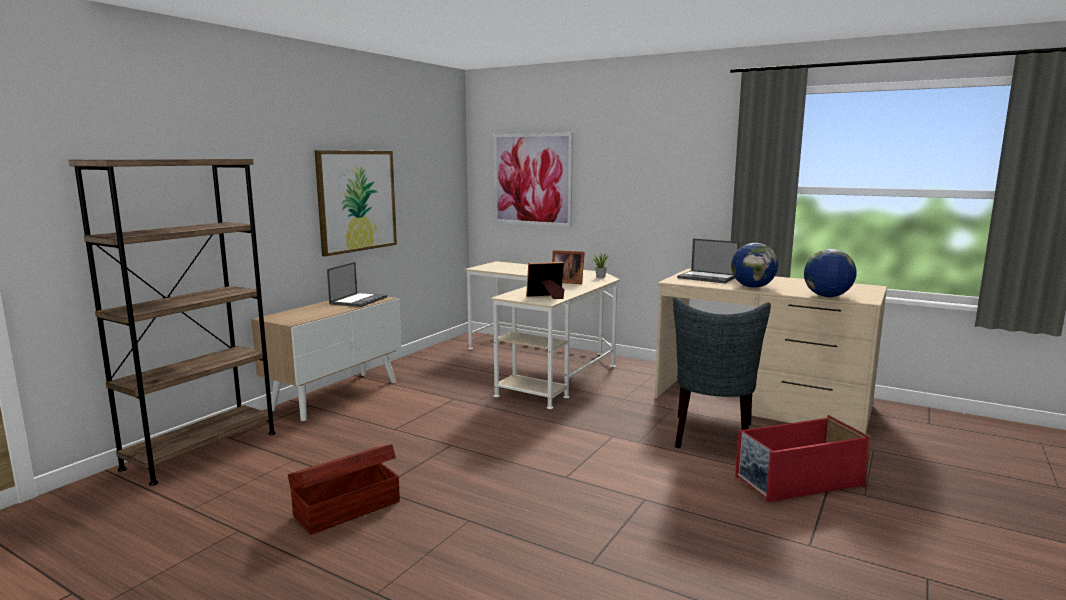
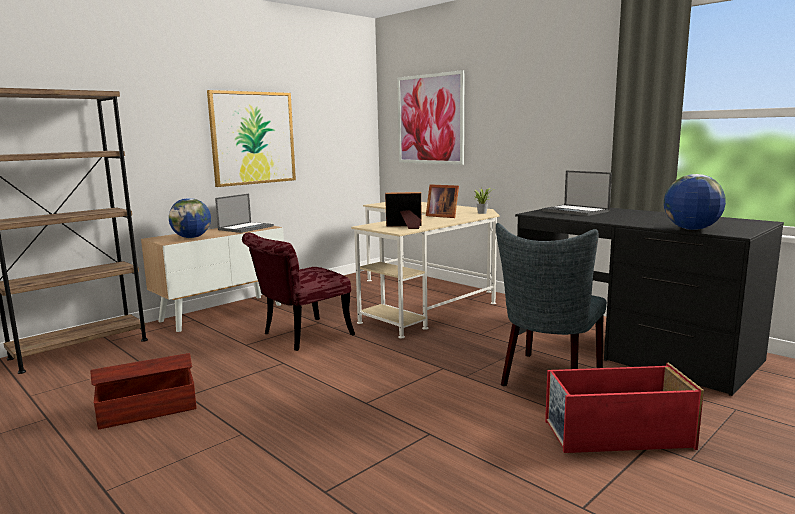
camera: 15 degrees right, 0 degrees up
beige desk [655,269,887,434] -> black desk [515,208,784,396]
globe [731,243,778,288] -> globe moved to [169,198,211,238]
none -> red chair [242,233,355,351]

